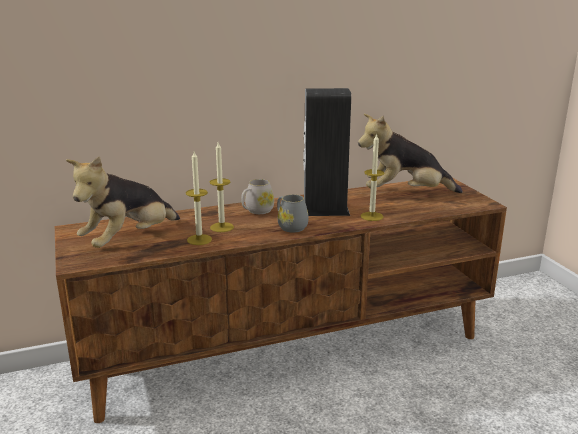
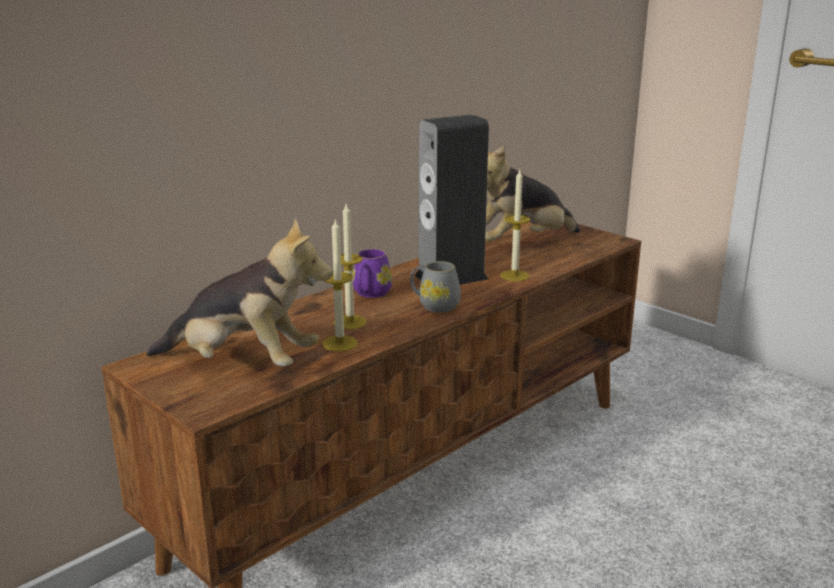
camera: 25 degrees left, 0 degrees up
plush toy [66,156,180,248] -> plush toy turned 90 degrees counterclockwise [147,218,333,367]
white mug [241,179,274,214] -> purple mug [353,249,392,298]

